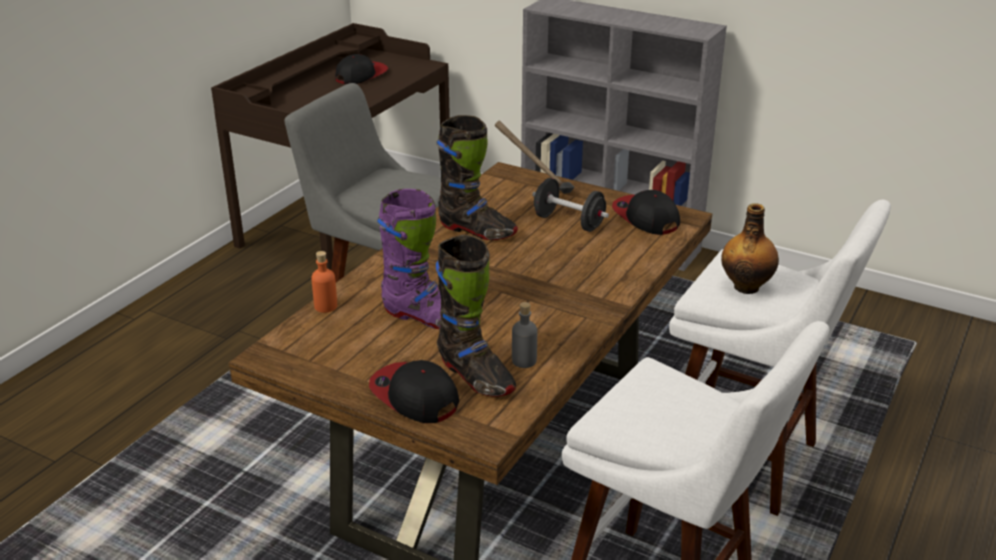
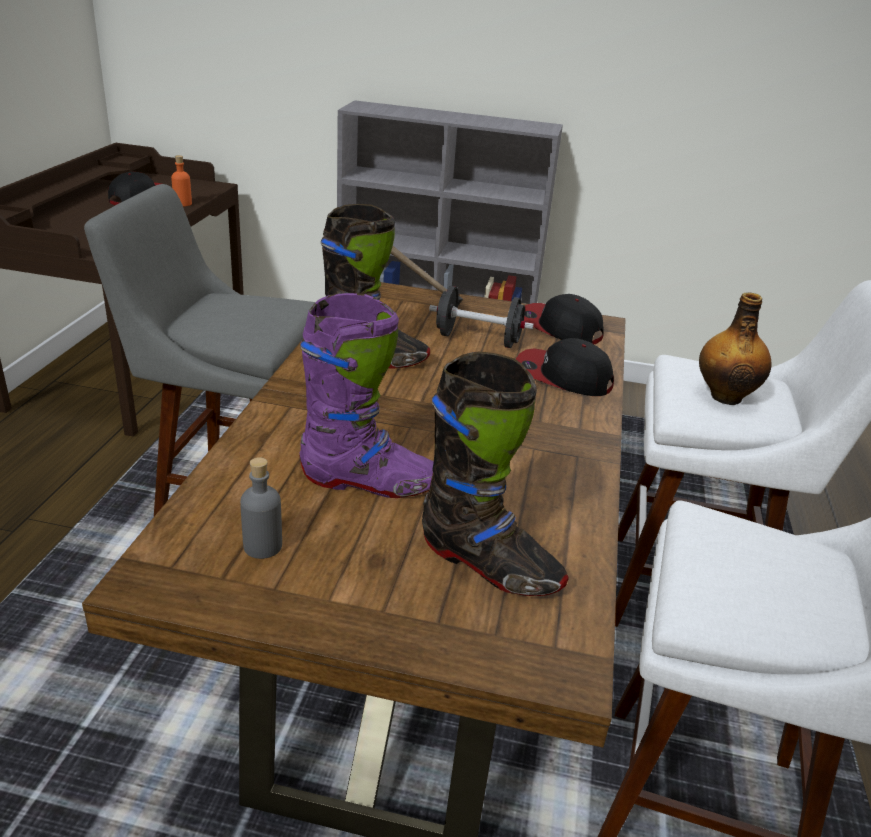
camera: 20 degrees left, 0 degrees up
orange bottle [311,251,337,313] -> orange bottle moved to [171,155,192,206]
cap [369,360,459,423] -> cap moved to [516,338,614,396]
grey bottle [512,302,537,368] -> grey bottle moved to [240,457,282,559]

